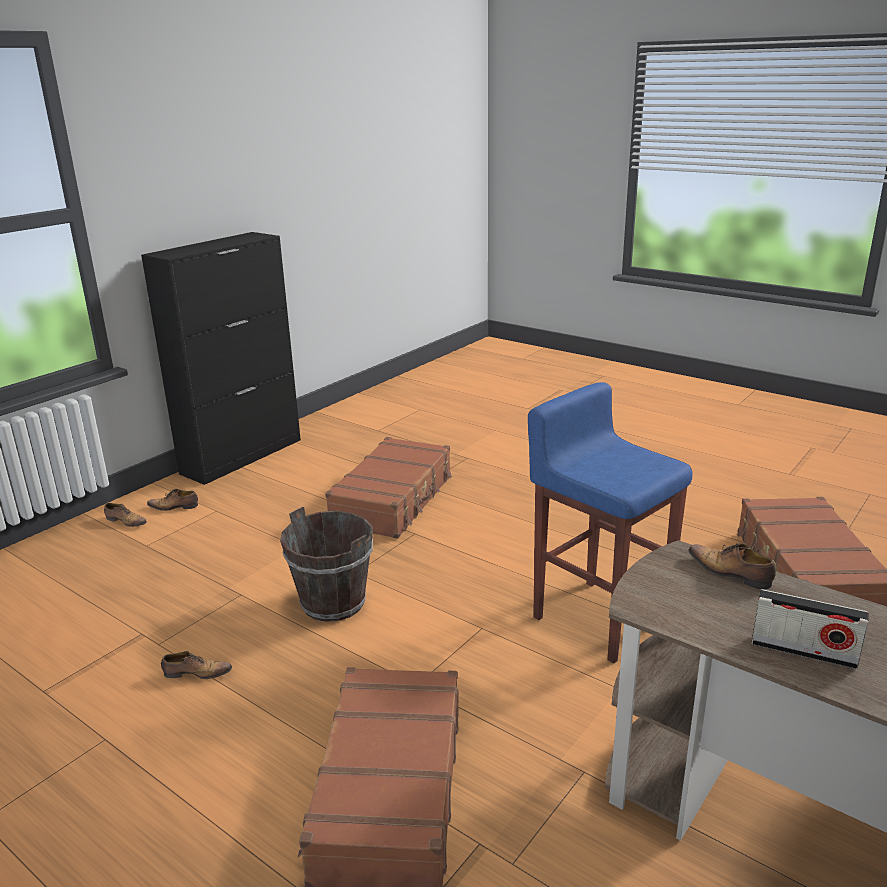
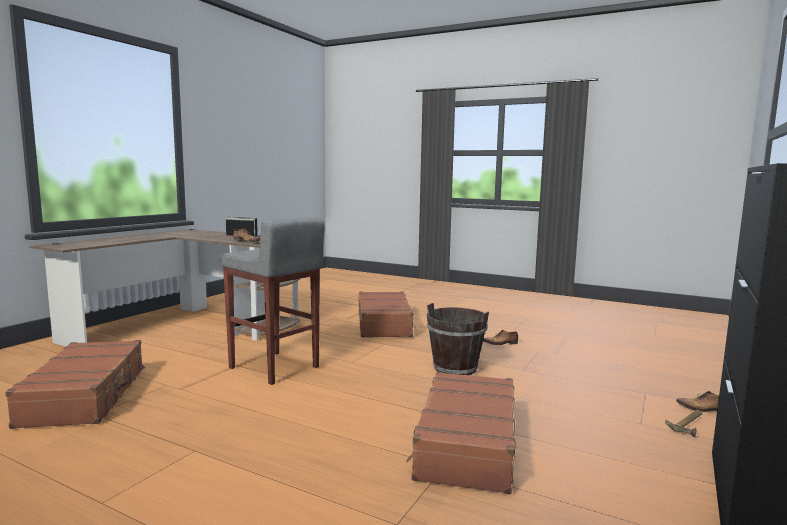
camera: 170 degrees right, 15 degrees down
shoe [147,489,198,511] -> hammer [665,410,703,438]
blue stool [528,382,693,663] -> grey stool [221,217,325,385]

